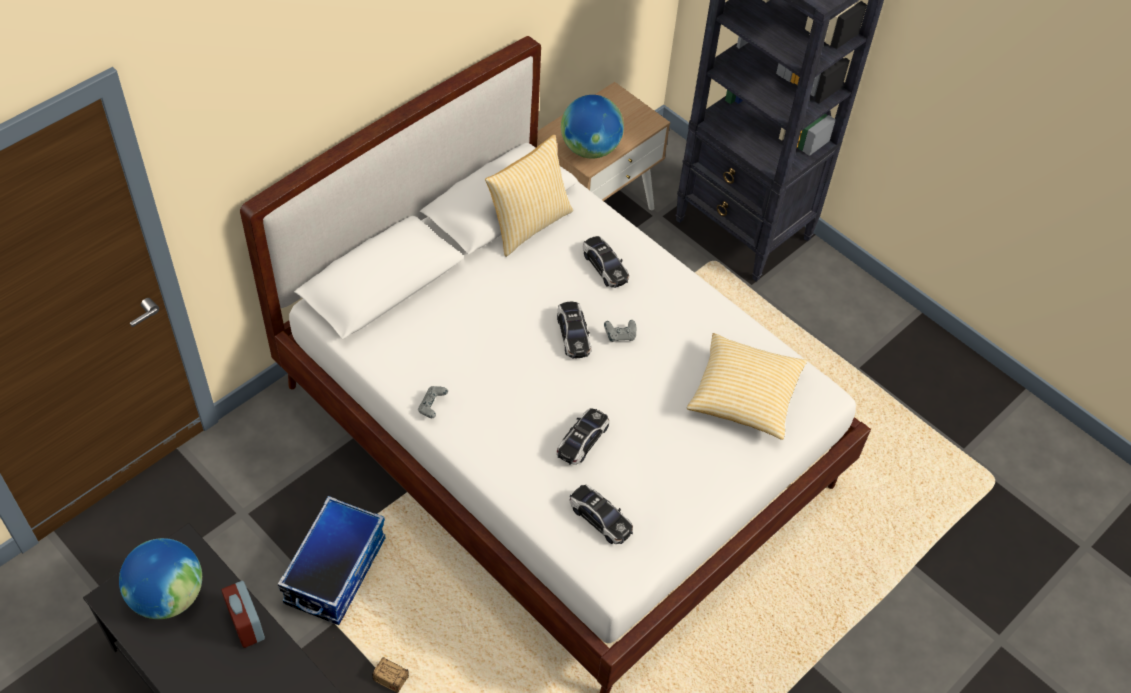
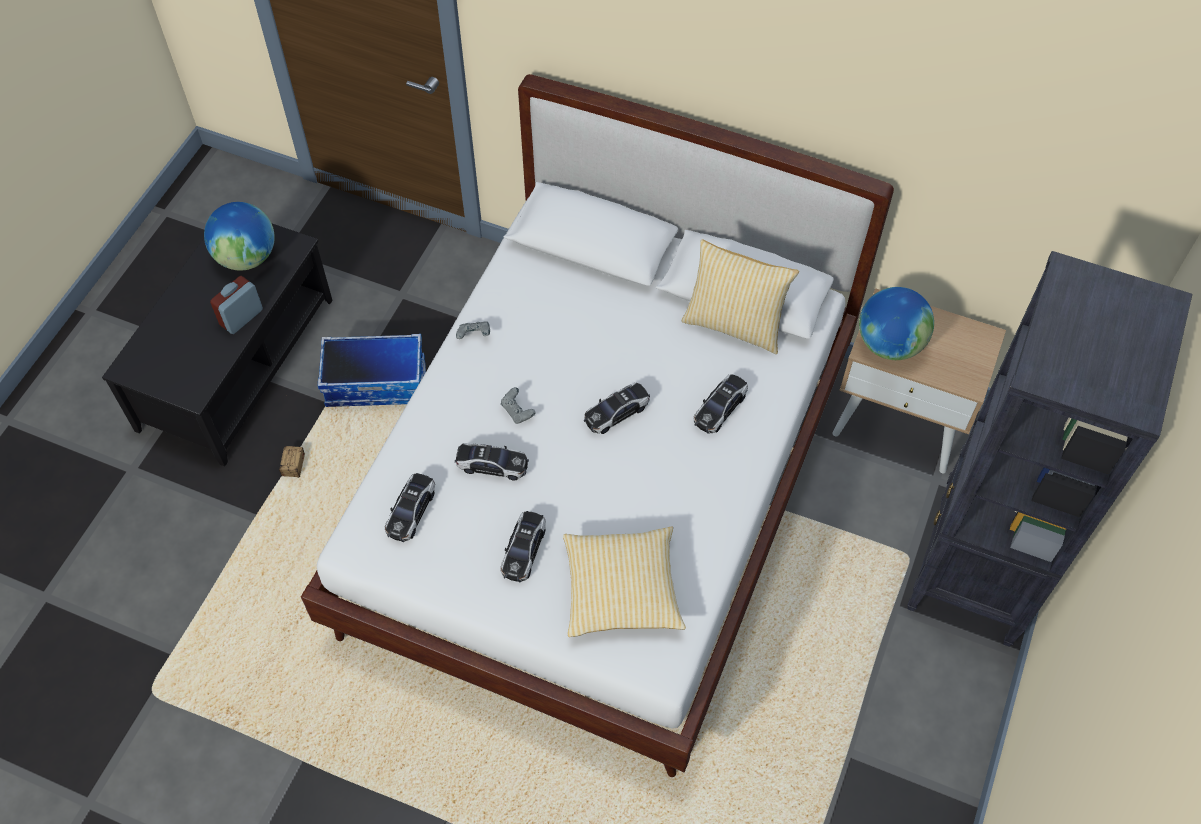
camera: 70 degrees right, 5 degrees up
grey game controller [604,320,636,342] -> grey game controller moved to [501,387,535,424]
none -> toy car [500,511,546,582]

